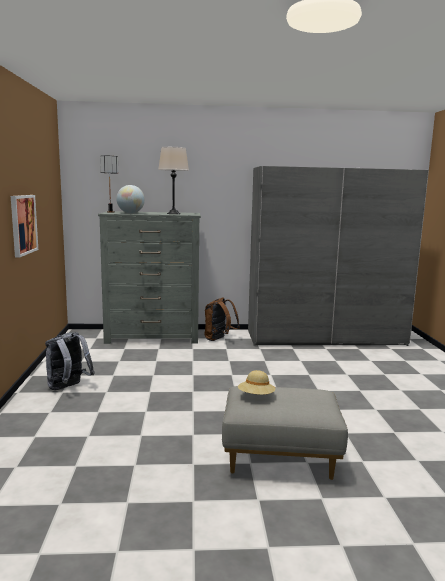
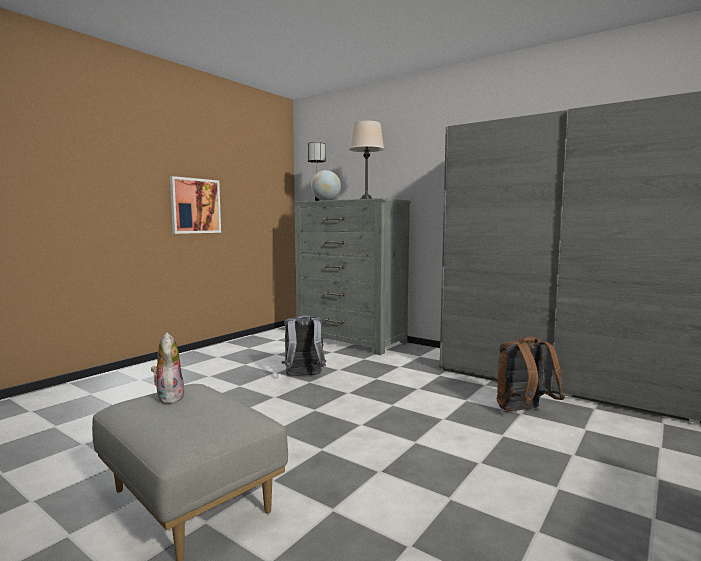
camera: 40 degrees right, 5 degrees down
grey backpack [45,332,95,390] -> grey backpack moved to [282,315,326,376]
brown backpack [205,298,240,341] -> brown backpack moved to [497,336,565,411]
beige hat [238,370,275,395] -> plush toy [151,333,184,404]

